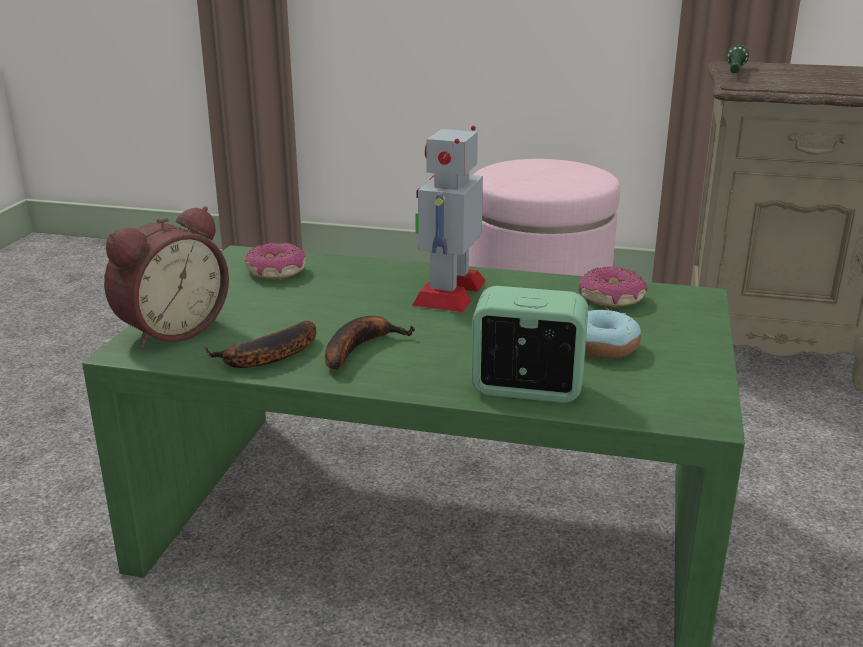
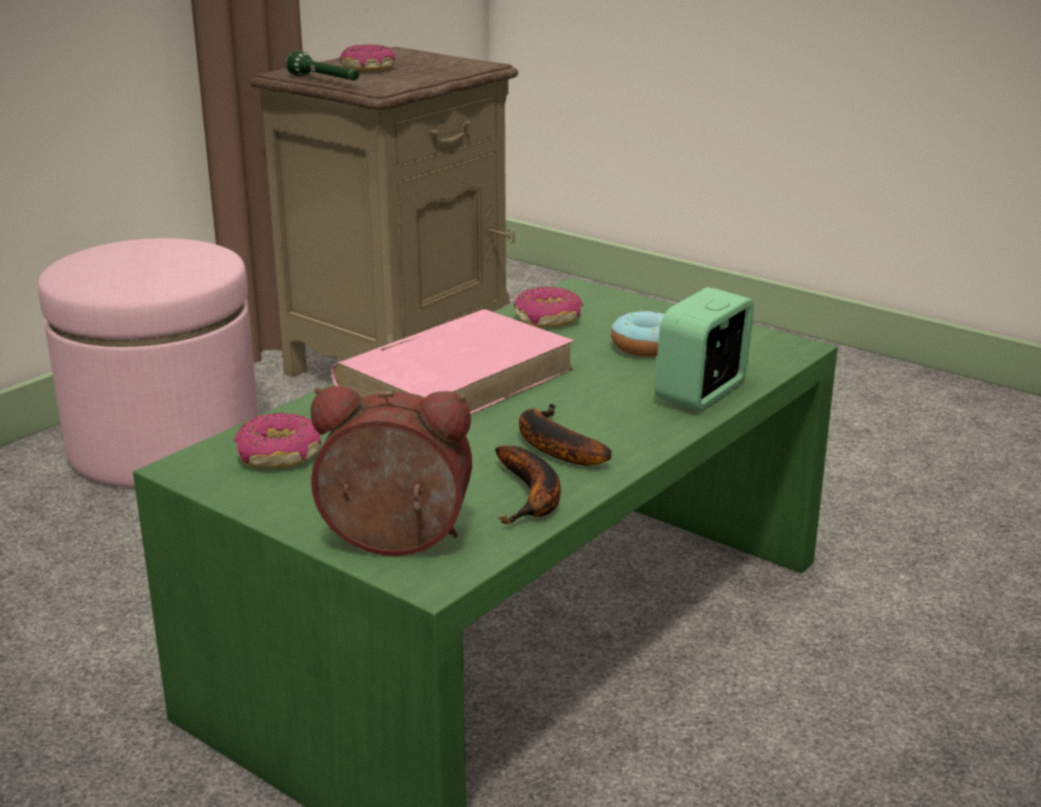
camera: 65 degrees left, 0 degrees up
alarm clock [104,206,229,349] -> alarm clock turned 60 degrees counterclockwise [311,386,472,556]
toy robot [412,126,486,312] -> pink book [331,310,575,415]
none -> donut [340,44,395,71]

